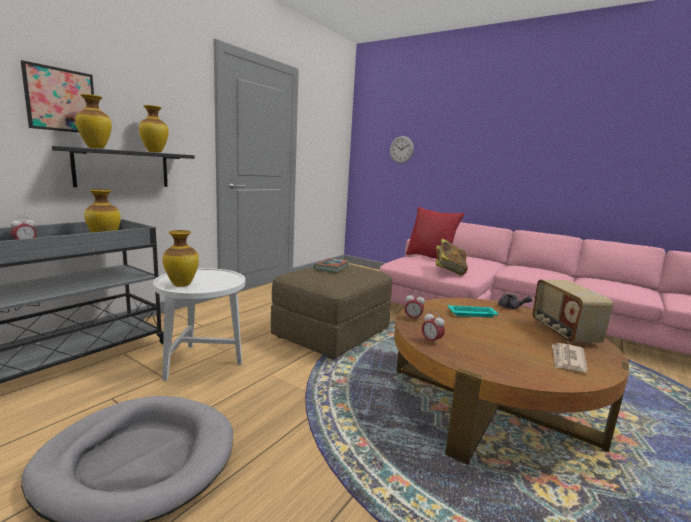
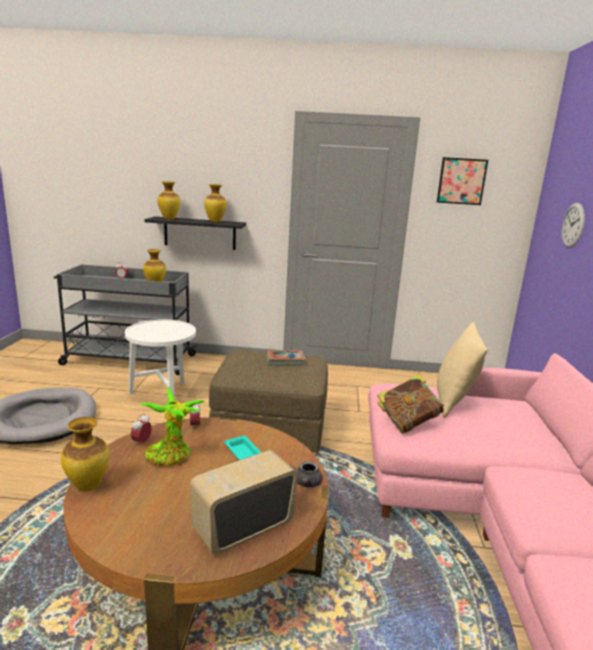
camera: 60 degrees right, 5 degrees up
picture [20,60,94,133] -> picture moved to [437,157,488,205]
vase [162,230,199,287] -> vase moved to [61,417,109,492]
red pillow [406,207,465,259] -> beige pillow [437,322,488,418]
newspaper [552,343,588,372] -> none
none -> potted plant [139,387,205,466]

